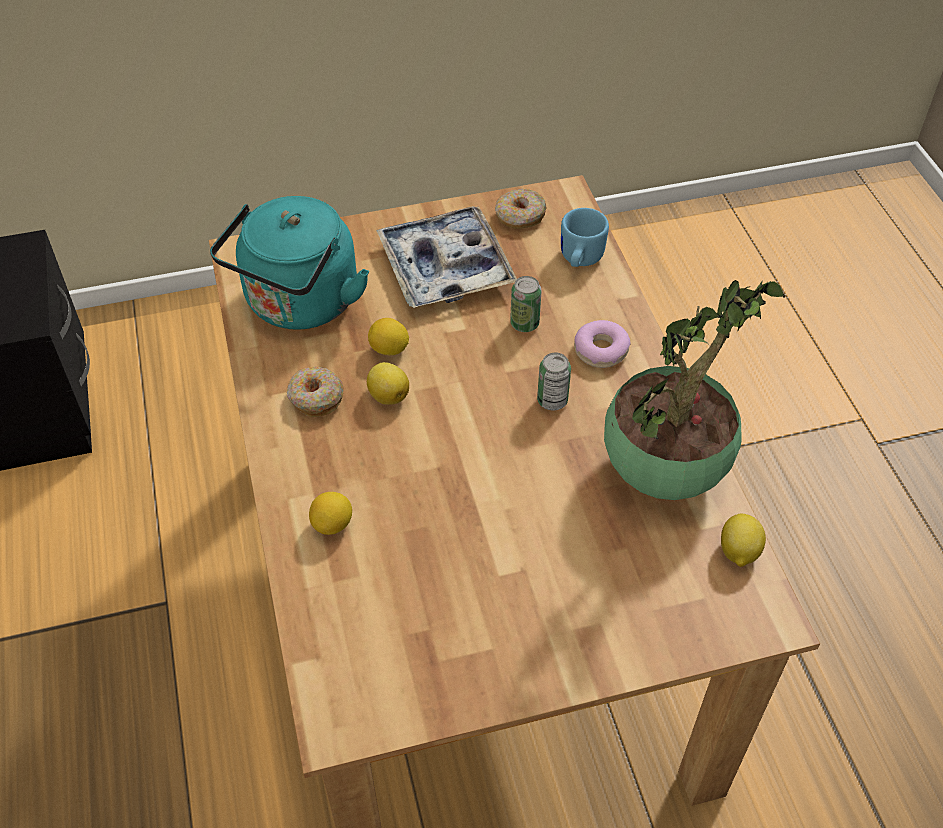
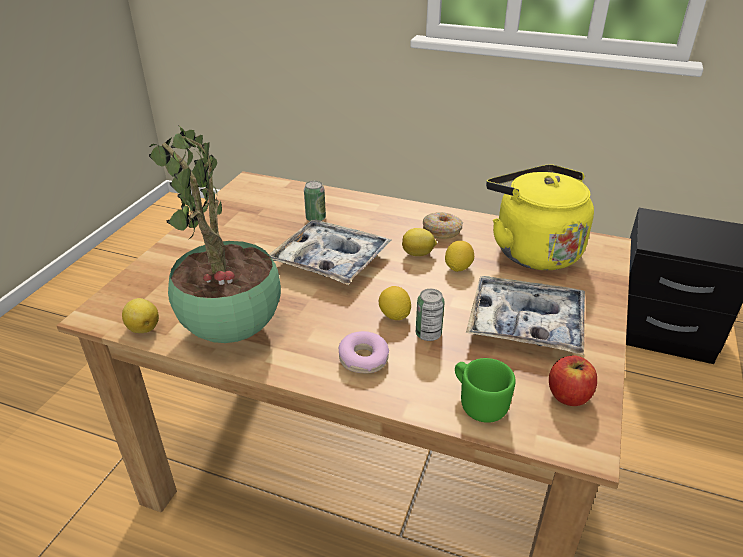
camera: 125 degrees right, 15 degrees down
turquoise kettle [210,196,369,330] -> yellow kettle [486,164,594,270]
lemon [309,492,352,535] -> lemon moved to [379,286,411,320]
donut [495,189,547,229] -> apple [549,355,597,406]
can [537,352,571,410] -> can moved to [304,181,326,221]
blue mug [561,208,609,267] -> green mug [455,358,516,423]
none -> tray [269,220,391,285]

